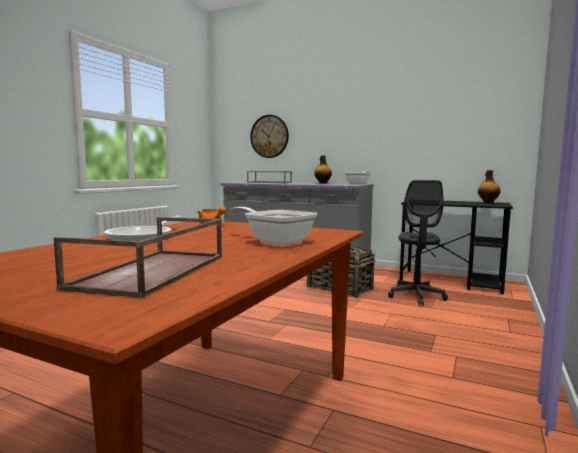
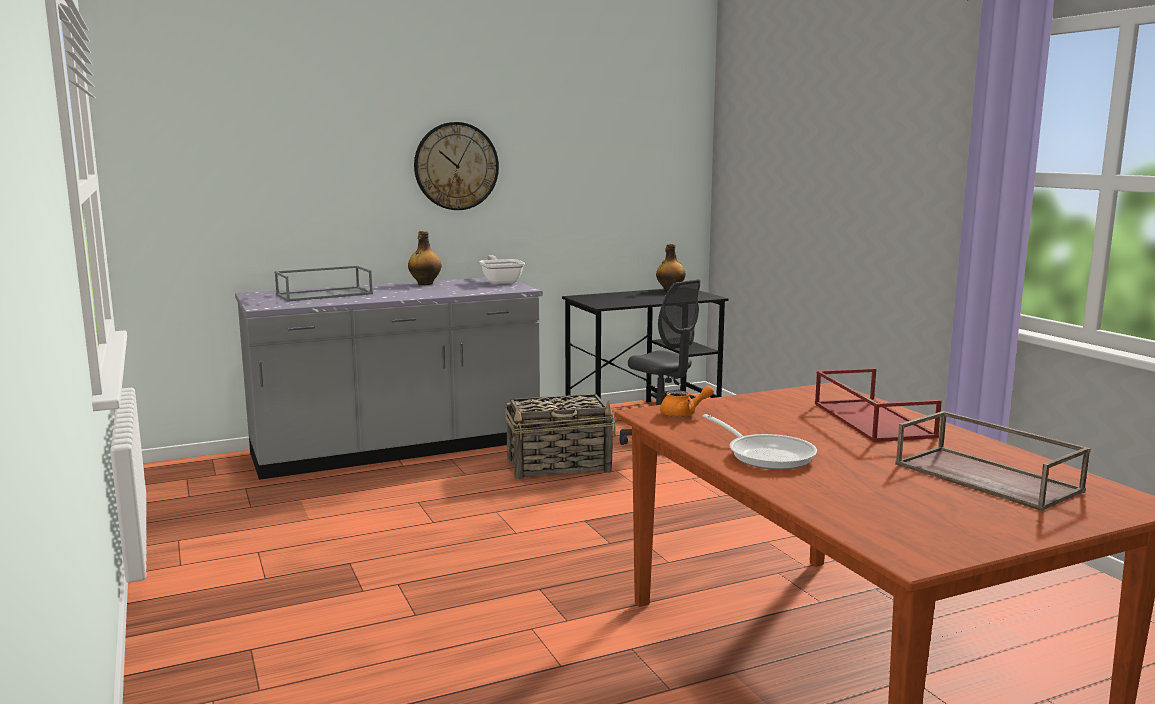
camera: 50 degrees left, 5 degrees up
frying pan [231,207,317,246] -> red tray [815,368,942,442]
wall clock [250,115,289,158] -> wall clock moved to [414,122,499,210]

